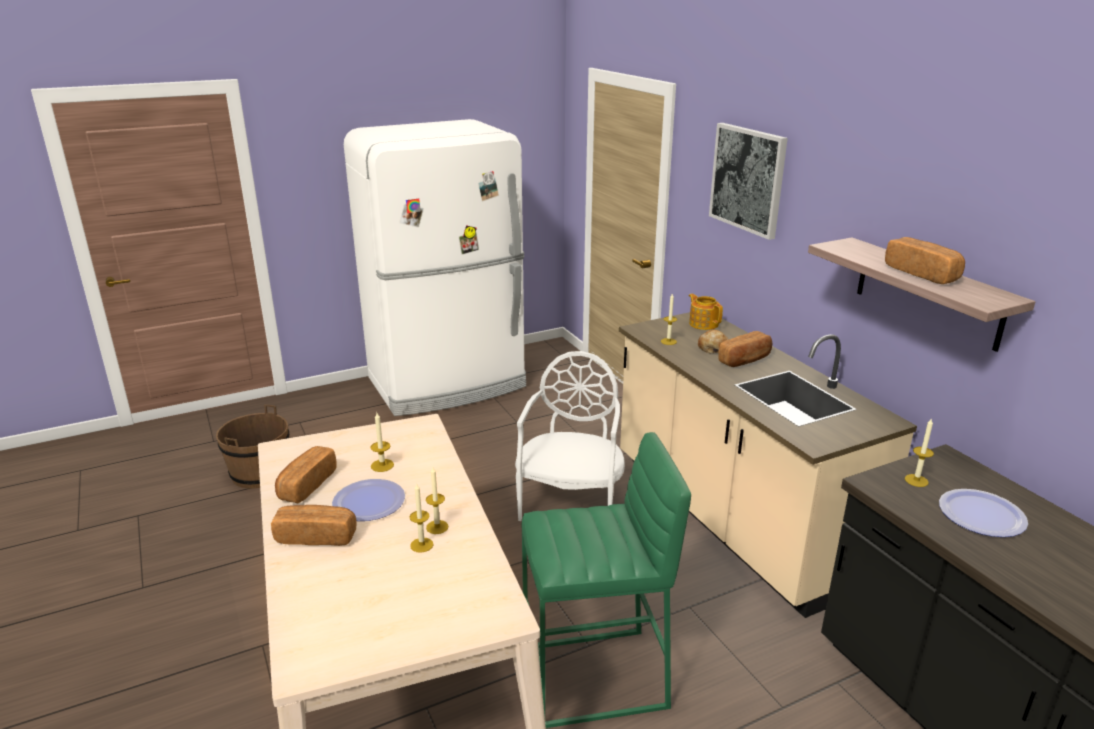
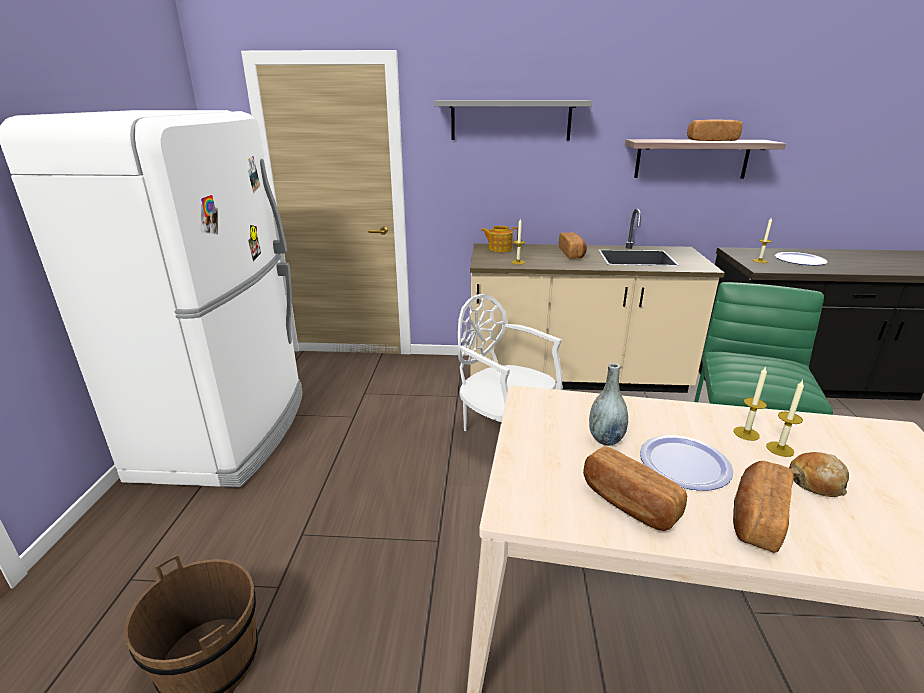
camera: 60 degrees left, 0 degrees up
candle [370,413,394,472] -> grey vase [589,363,628,446]
bread [698,330,728,353] -> bread moved to [789,452,849,497]
picture [709,123,788,240] -> grey shelf [434,100,592,141]

